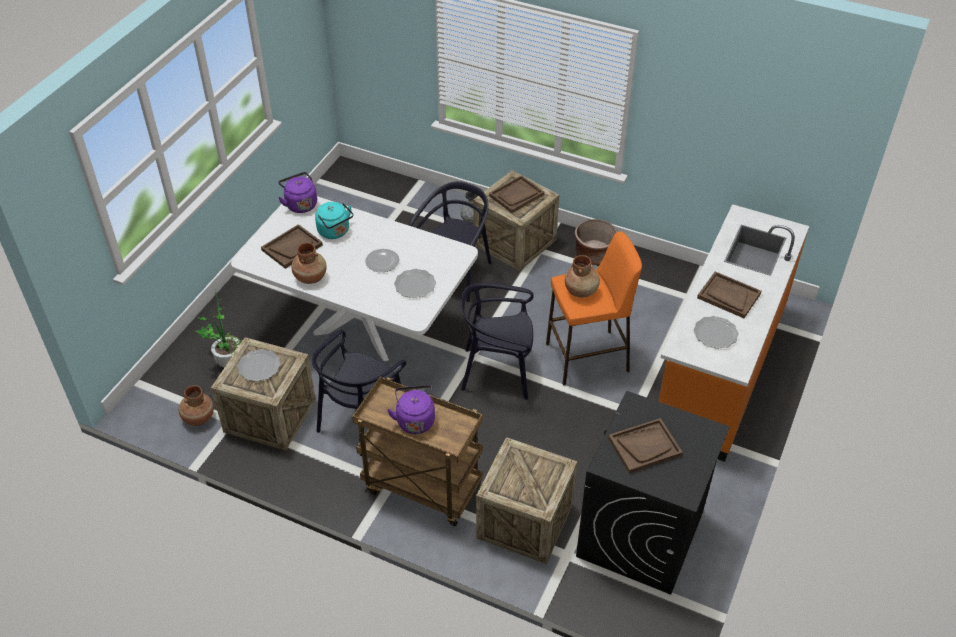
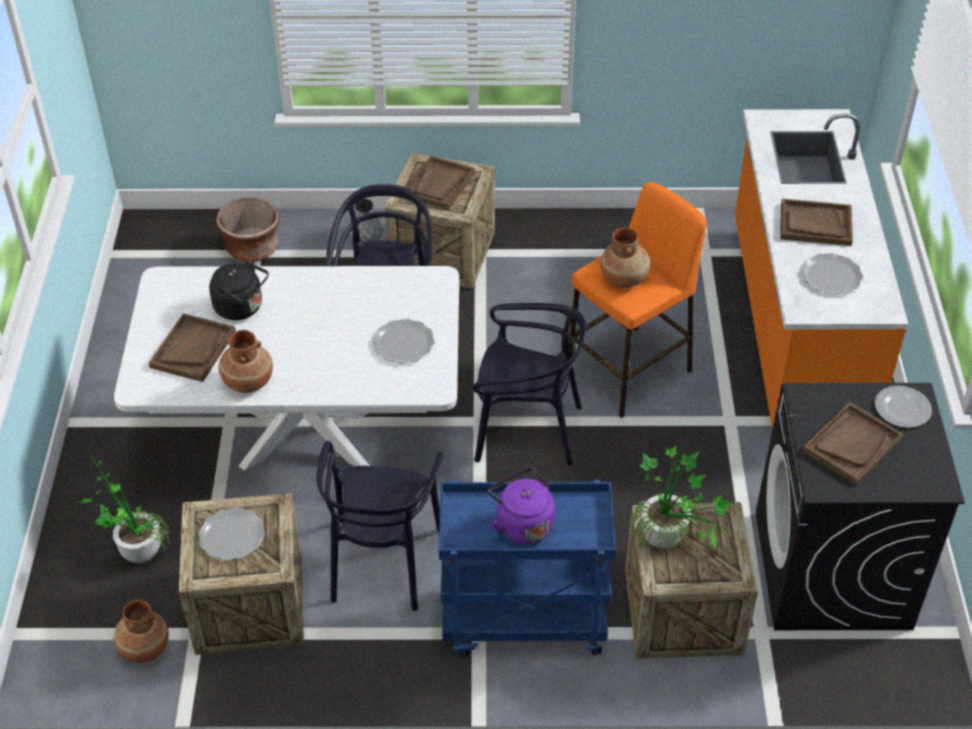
camera: 25 degrees left, 0 degrees up
purple kettle [278,172,317,213] -> none
turquoise kettle [315,202,353,239] -> black kettle [209,260,269,320]
brown cart [352,376,483,526] -> blue cart [439,479,616,656]
plate [365,249,400,272] -> plate moved to [875,386,932,428]
black chair [461,283,534,400] -> black chair turned 150 degrees counterclockwise [473,303,586,465]
brown planter [574,219,618,265] -> brown planter moved to [216,197,280,262]
none -> potted plant [631,444,733,553]

